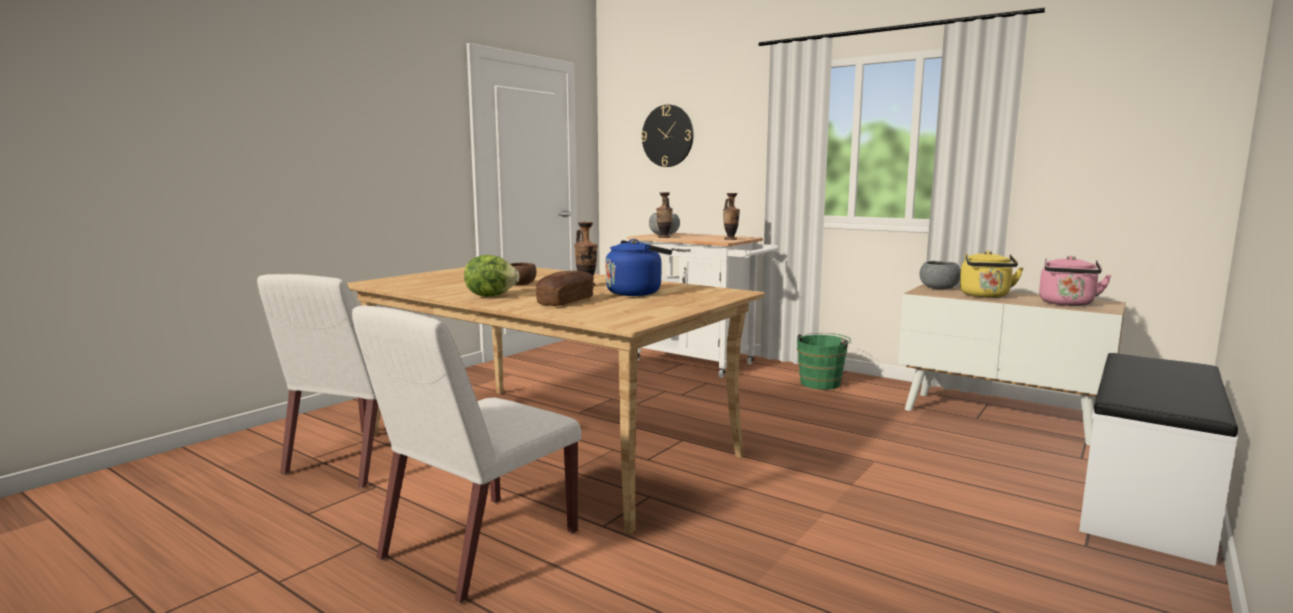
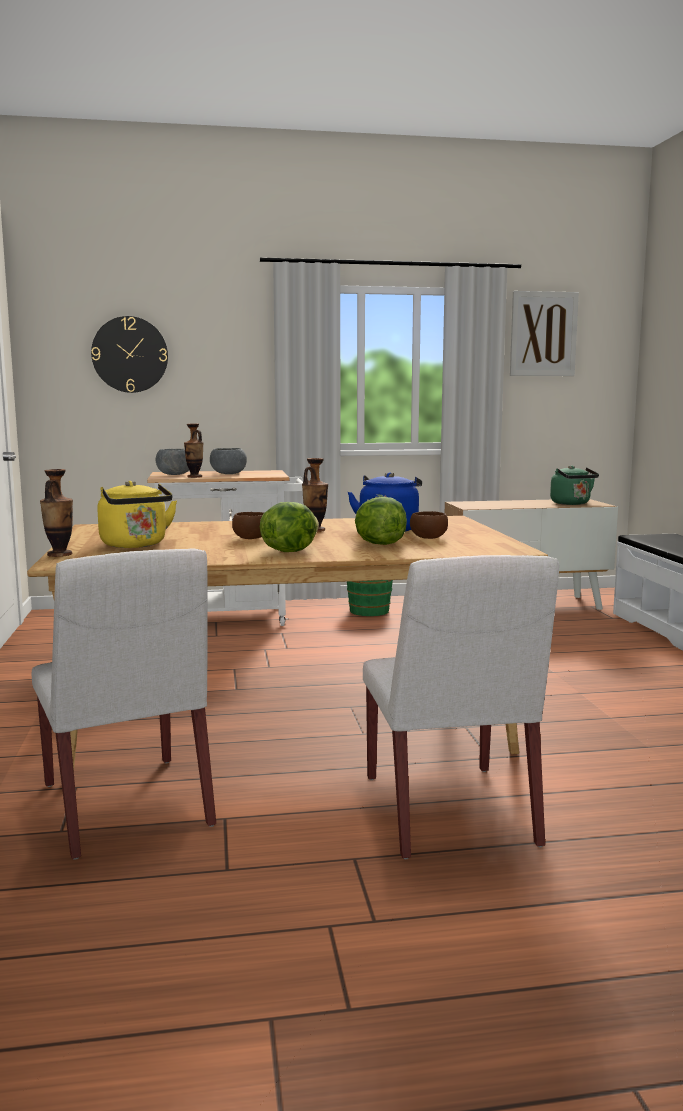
camera: 45 degrees left, 0 degrees up
bread [536,271,594,306] -> lettuce [355,497,407,545]
vase [723,193,740,240] -> vase moved to [40,469,73,557]
grey bowl [920,261,961,290] -> grey bowl moved to [210,448,247,474]
yellow kettle [960,251,1023,298] -> yellow kettle moved to [97,481,177,548]
pink kettle [1039,256,1112,306] -> green kettle [550,465,599,505]
none -> brown bowl [410,511,448,539]
none -> picture [510,291,579,376]

